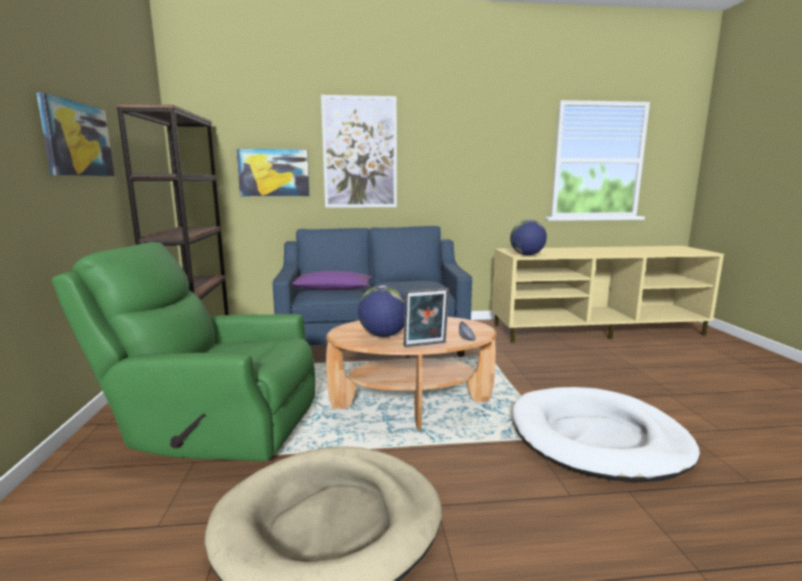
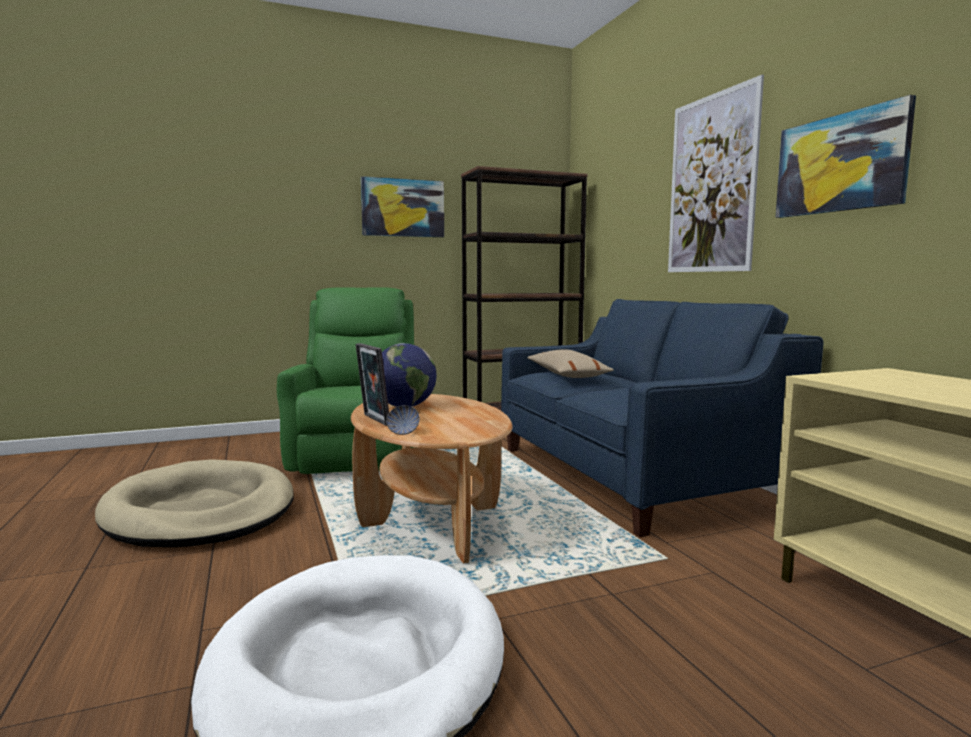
camera: 75 degrees right, 5 degrees down
picture [236,149,310,196] -> picture moved to [776,95,916,218]
purple pillow [291,271,372,290] -> beige pillow [528,349,614,378]
globe [510,220,547,255] -> none

